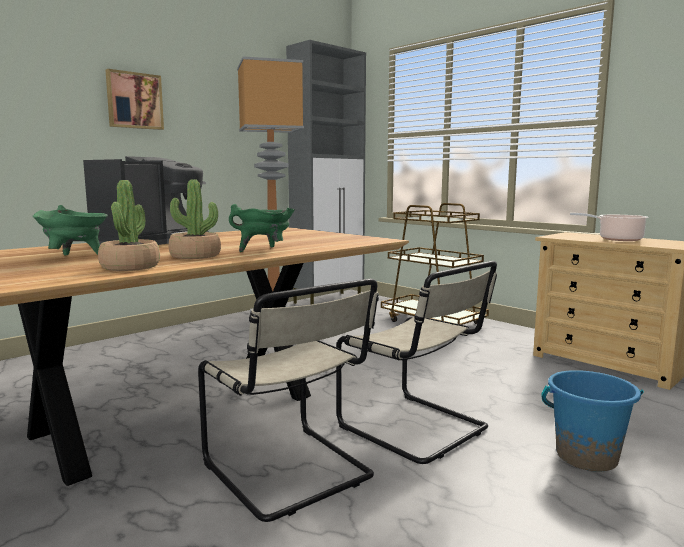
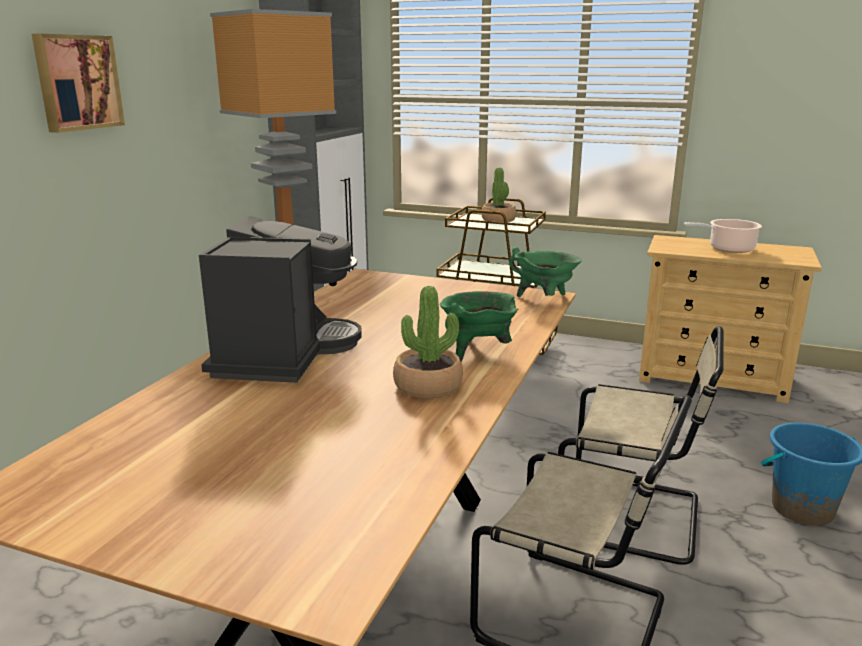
camera: 25 degrees left, 10 degrees up
green cooking pot [33,205,108,255] -> green cooking pot moved to [509,247,582,297]
potted plant [98,180,160,271] -> potted plant moved to [481,167,516,223]

